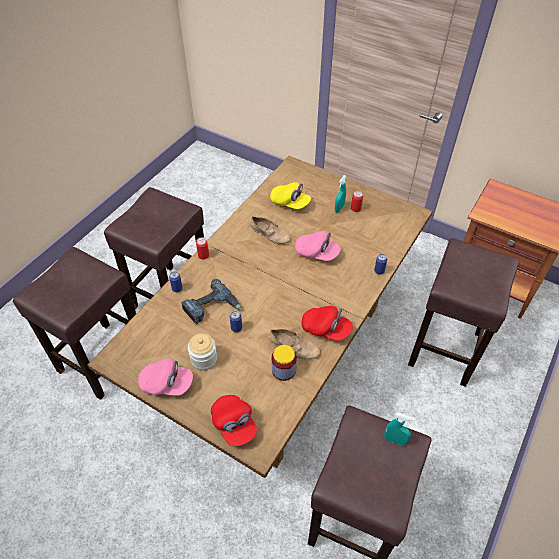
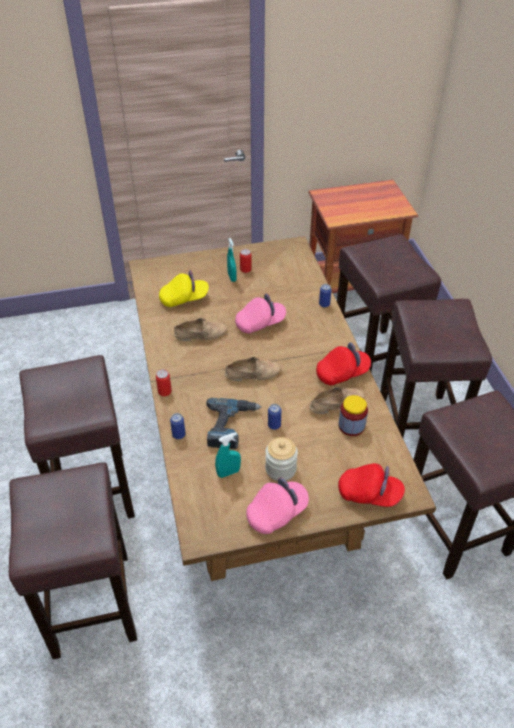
camera: 45 degrees left, 5 degrees down
turquoise spray bottle [384,413,415,446] -> turquoise spray bottle moved to [215,432,241,478]
none -> beige shoe [225,357,281,381]
none -> brown stool [380,299,492,437]

